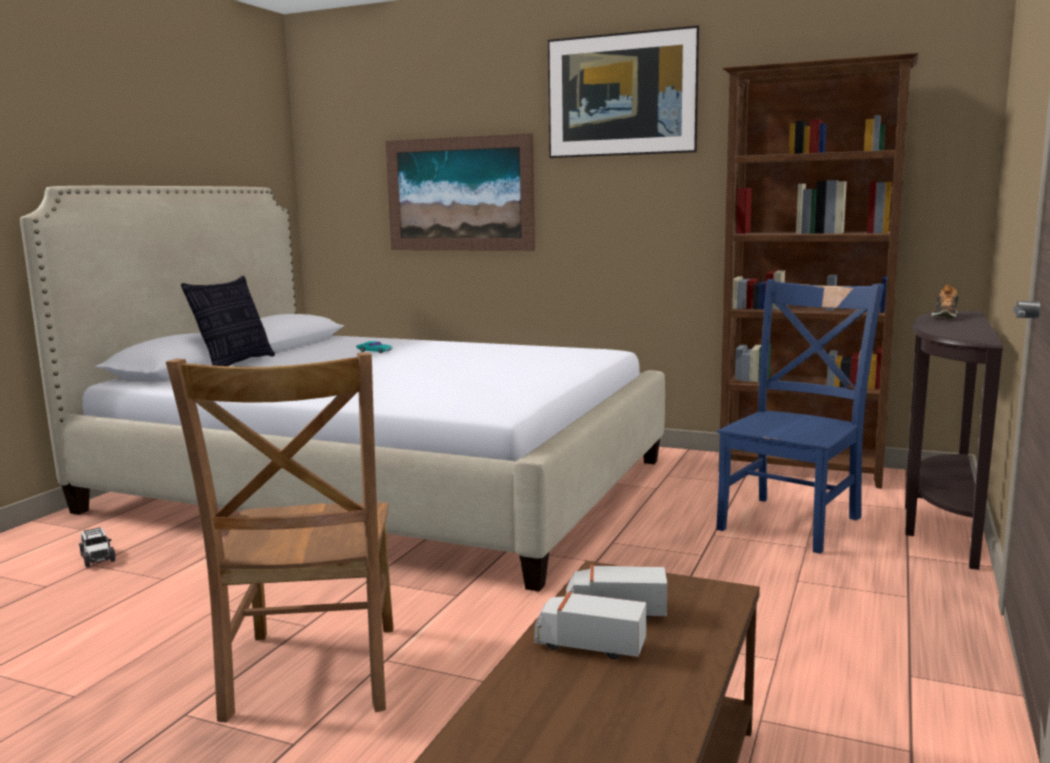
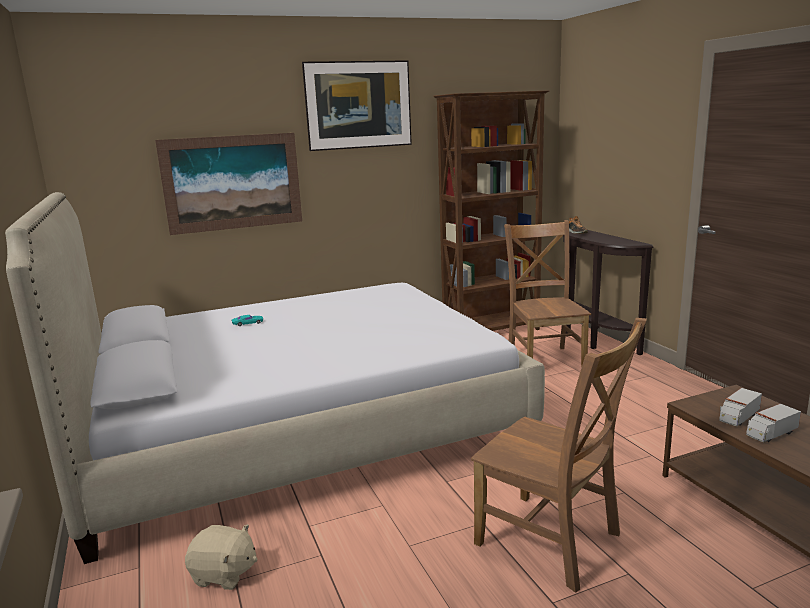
camera: 45 degrees left, 5 degrees up
toy car [79,527,116,567] -> beige plush toy [185,524,258,590]
pillow [181,276,275,366] -> none
blue chair [716,279,884,554] -> brown chair [504,220,591,368]

